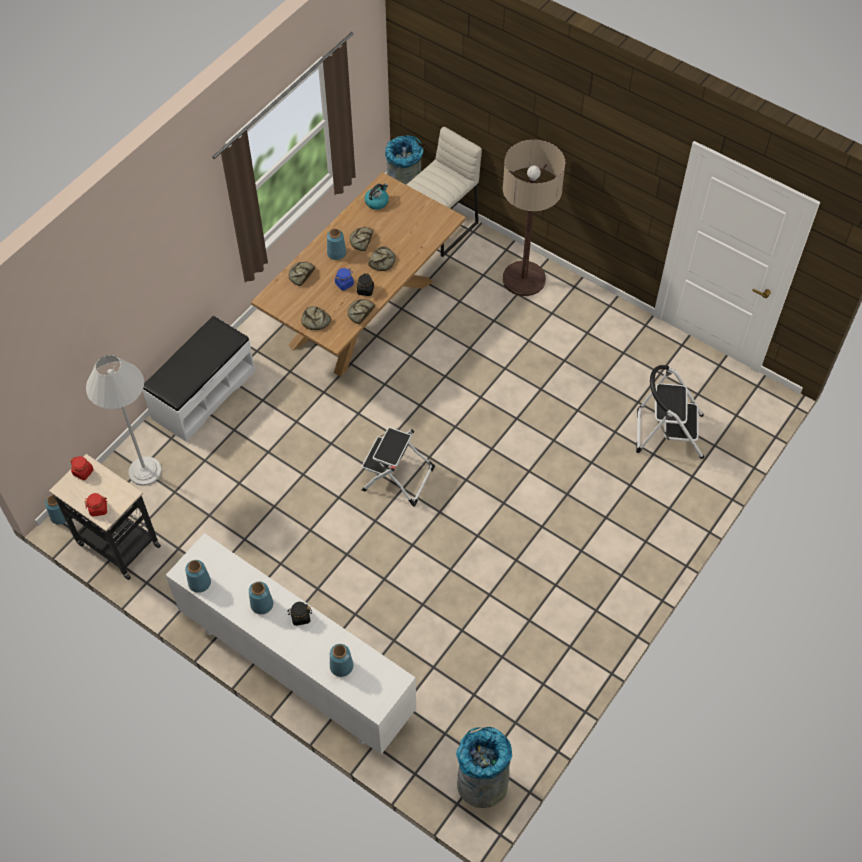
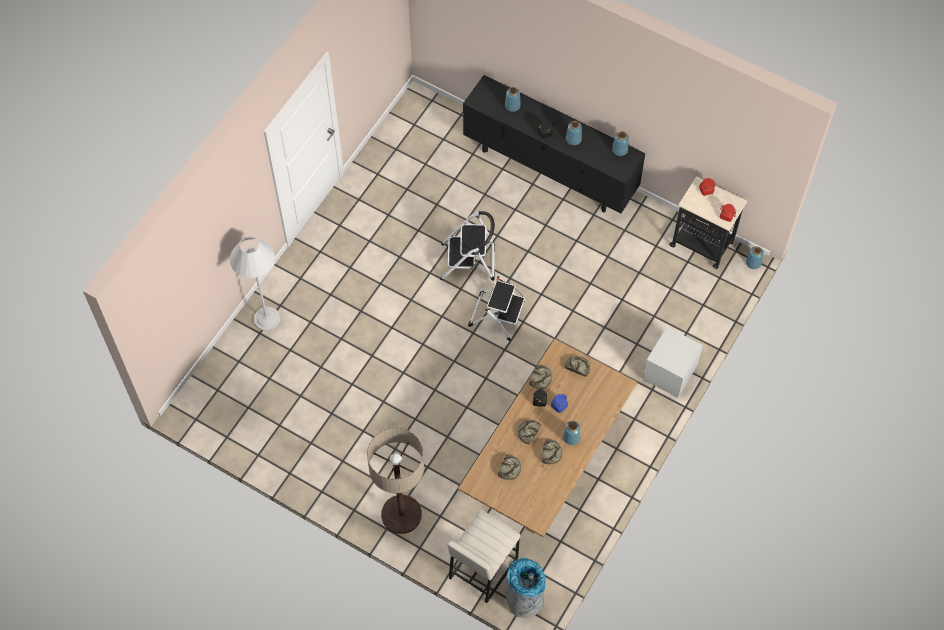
camera: 175 degrees right, 5 degrees up
white floor lamp [86,355,162,486] -> white floor lamp moved to [230,236,280,331]
white bench [142,316,255,442] -> white nightstand [643,327,703,398]
white cabinet [166,533,416,754] -> black cabinet [463,75,645,214]
bread [289,262,315,286] -> bread moved to [498,454,521,480]
kettle [365,184,389,210] -> none
grey trash can [456,727,512,808] -> none
step ladder [636,365,704,459] -> step ladder moved to [440,211,495,281]

